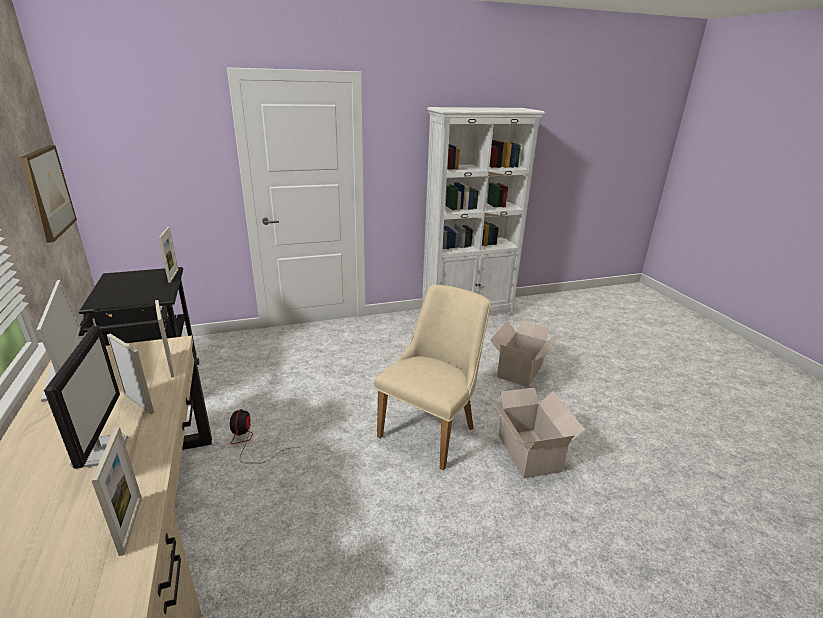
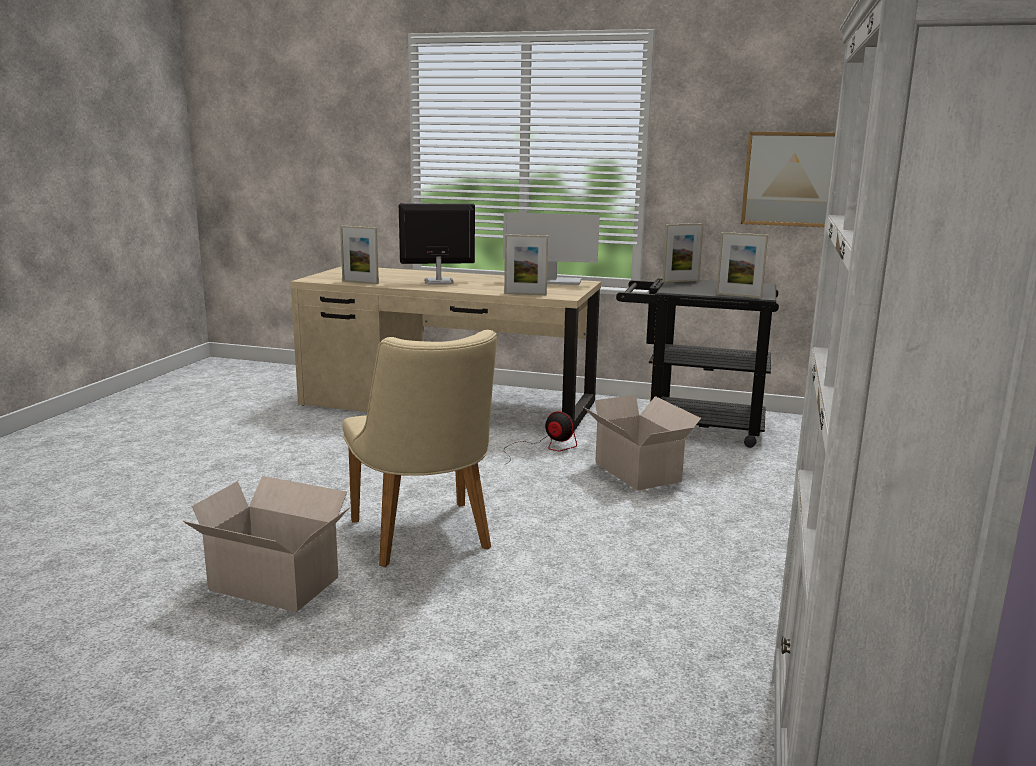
camera: 125 degrees right, 10 degrees down
monitor [44,326,128,469] -> monitor turned 150 degrees clockwise [399,203,475,284]
picture frame [107,334,154,414] -> picture frame moved to [662,223,704,283]
cardboard box [491,320,559,387] -> cardboard box moved to [583,395,701,491]

